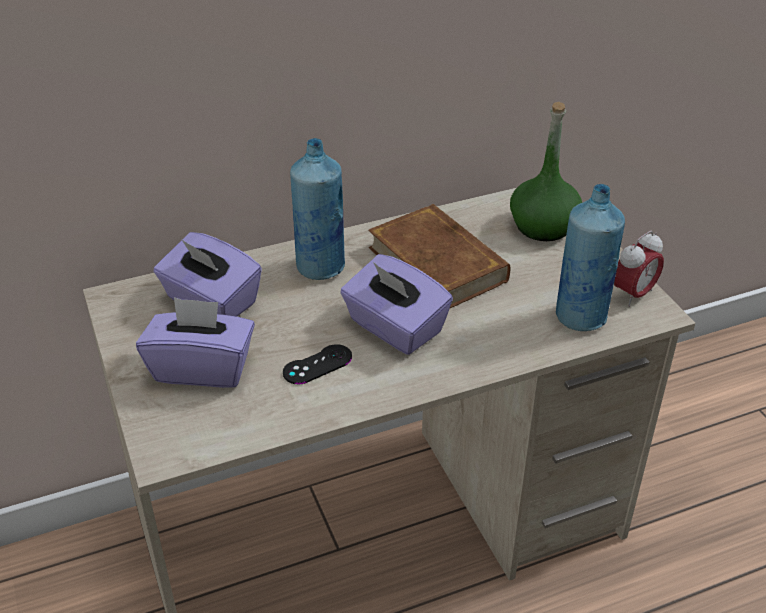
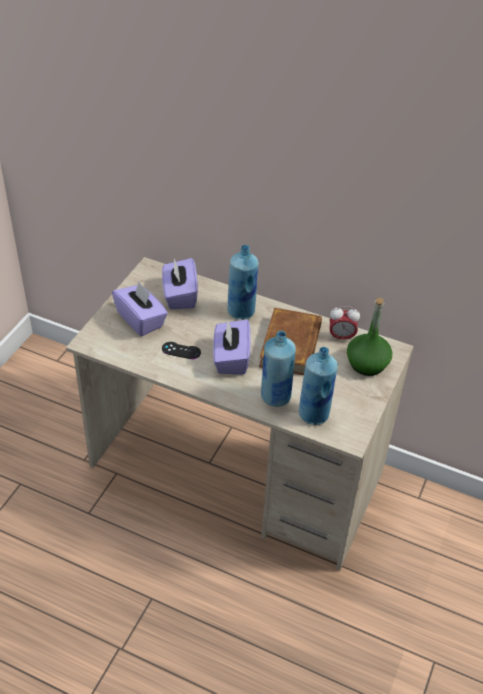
camera: 45 degrees right, 5 degrees up
alarm clock [614,231,664,307] -> alarm clock moved to [329,306,360,340]
none -> blue bottle [261,331,296,407]

